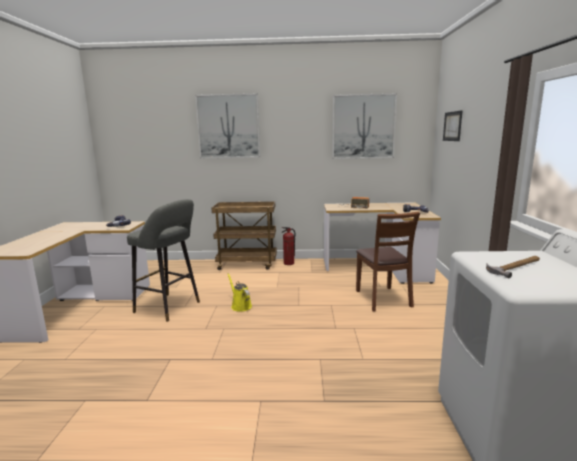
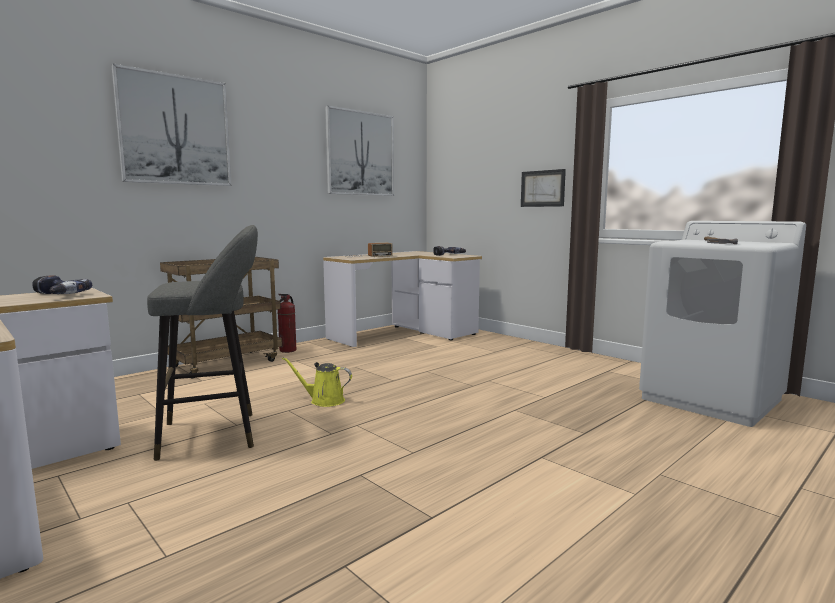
camera: 45 degrees left, 5 degrees down
brown chair [356,212,420,312] -> none
picture [443,110,463,141] -> picture moved to [521,169,566,207]

